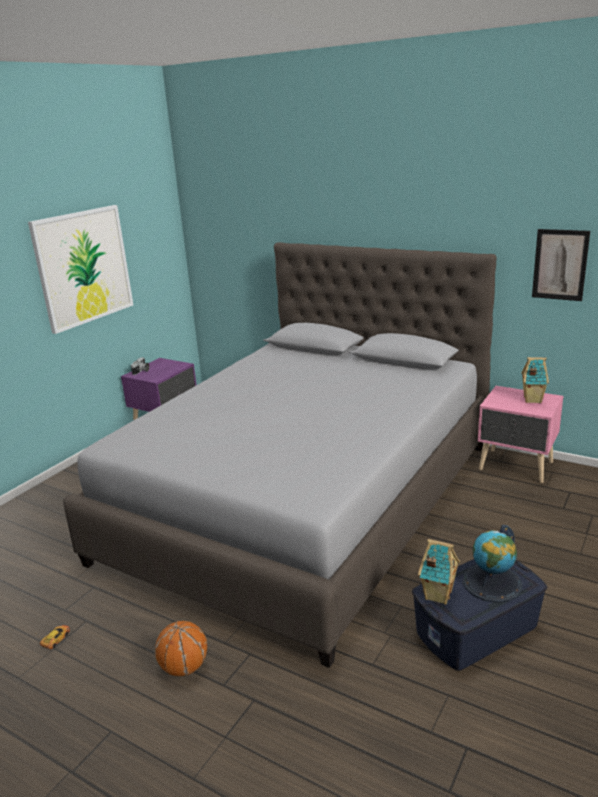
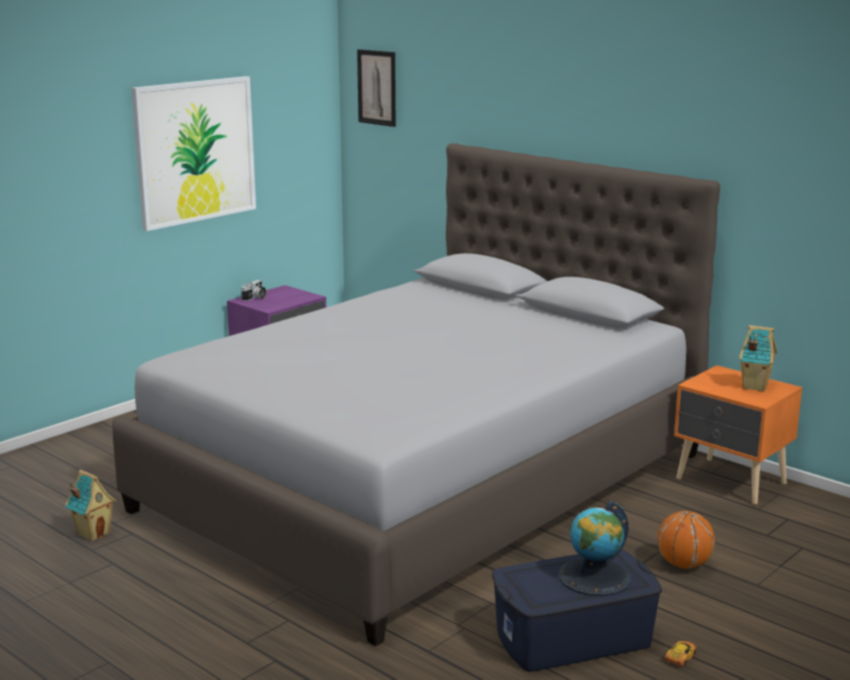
camera: 10 degrees right, 5 degrees down
toy car [40,625,70,649] -> toy car moved to [664,641,697,667]
basketball [155,621,207,676] -> basketball moved to [658,511,715,569]
toy house [418,539,460,605] -> toy house moved to [65,470,116,542]
pink nightstand [478,386,563,483] -> orange nightstand [674,365,802,505]
picture [532,229,590,301] -> picture moved to [357,49,396,127]

